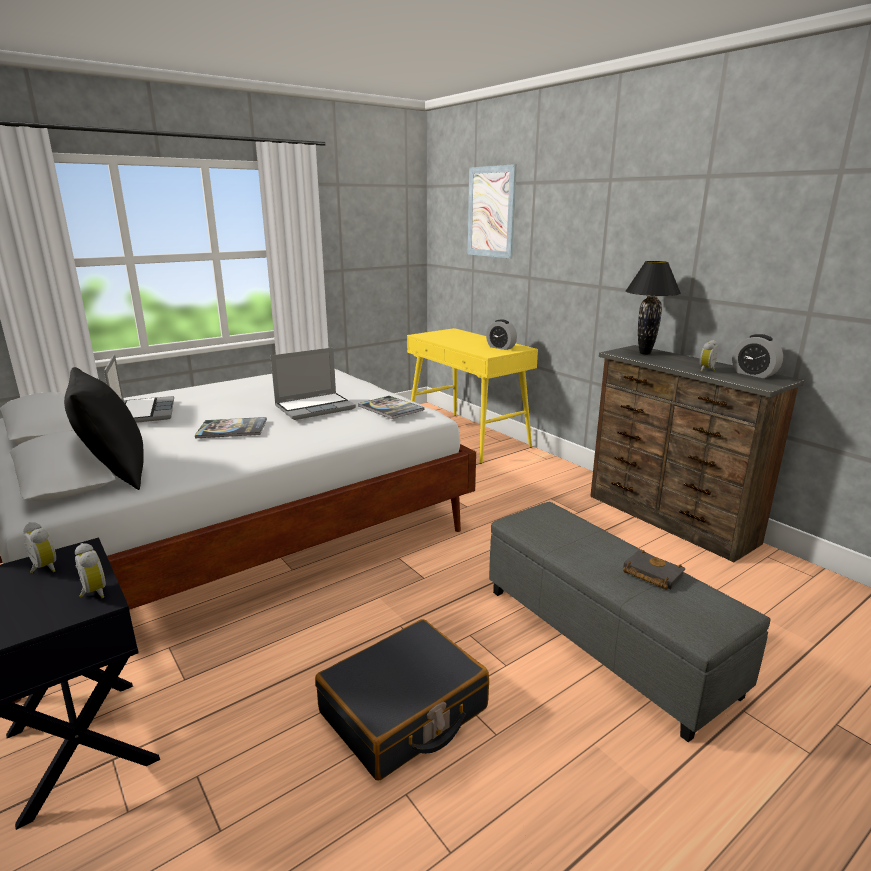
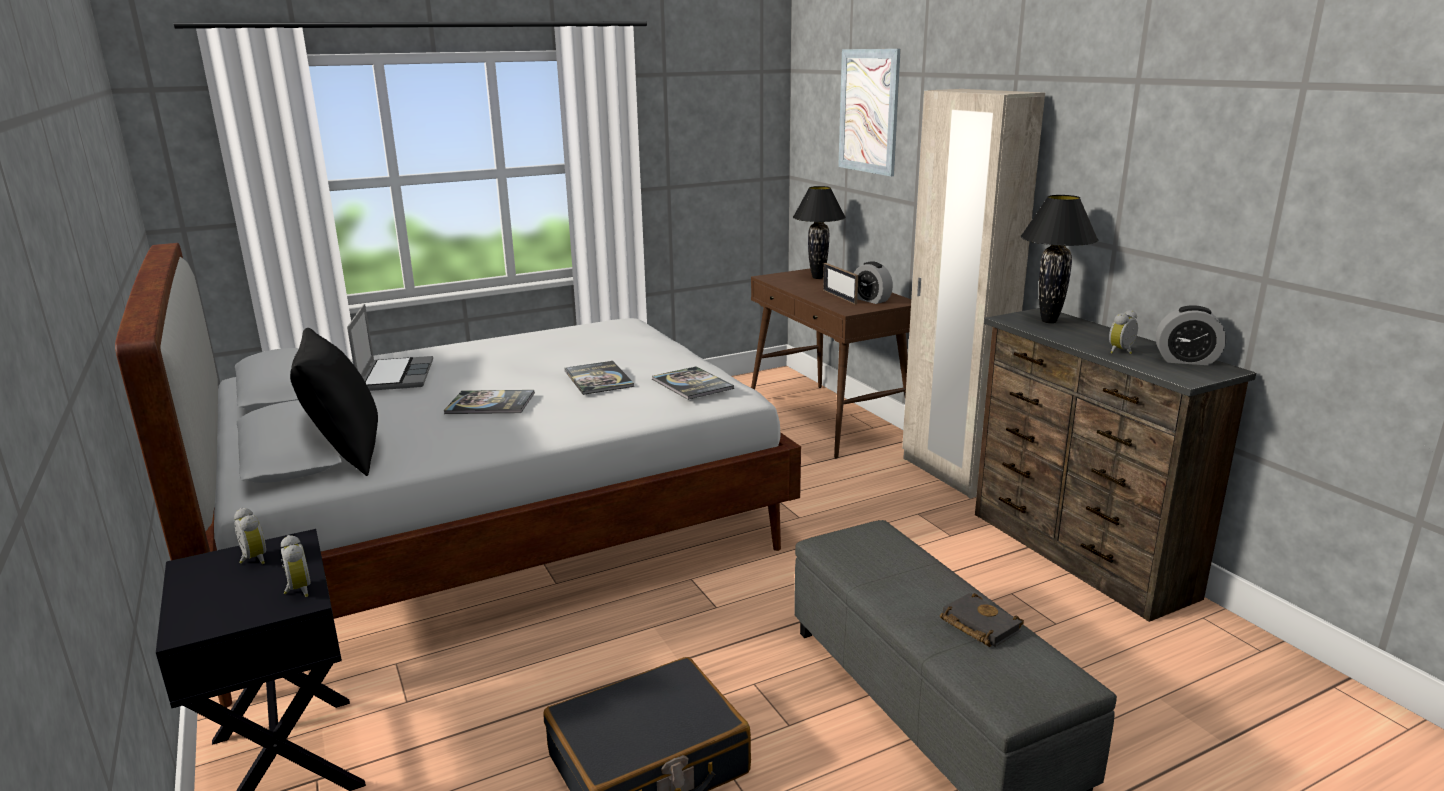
camera: 10 degrees right, 0 degrees up
laptop [270,347,356,420] -> book [564,361,634,395]
yellow console table [407,328,538,464] -> brown console table [751,269,911,459]
alarm clock [732,334,783,378] -> alarm clock turned 45 degrees counterclockwise [1156,305,1226,365]
none -> black table lamp [793,186,846,279]
none -> picture frame [823,263,858,304]
none -> beige wardrobe [902,89,1045,499]

